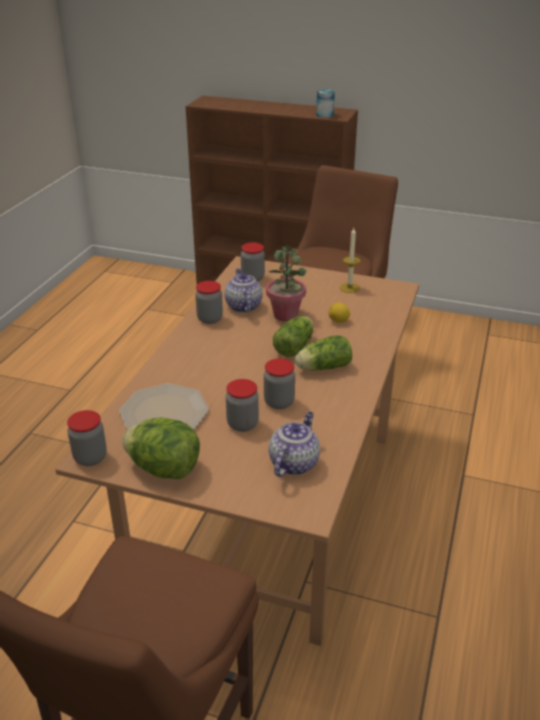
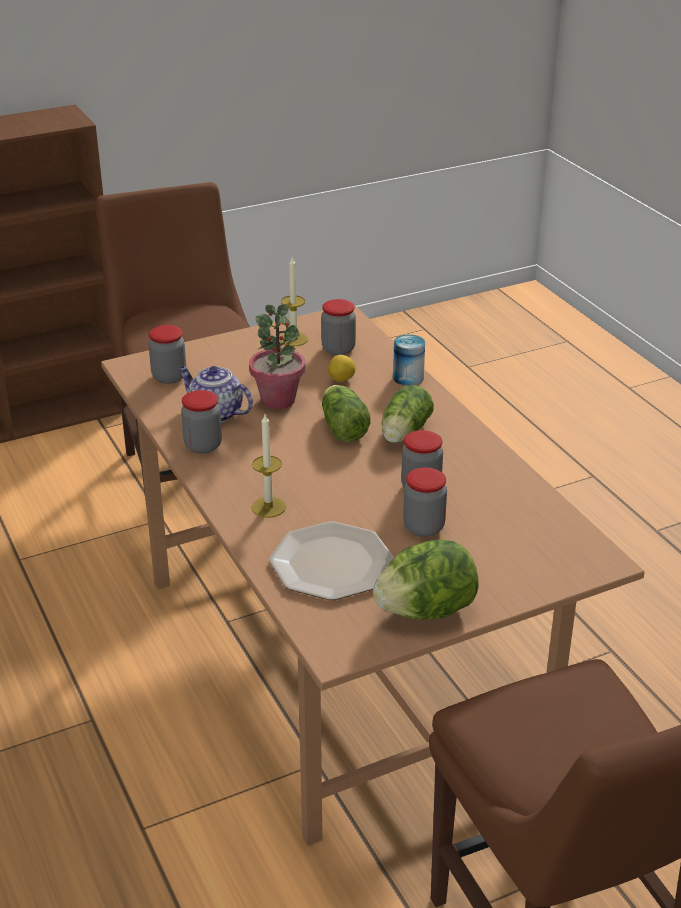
camera: 45 degrees left, 0 degrees up
jar [67,410,107,466] -> jar moved to [321,299,356,356]
teapot [269,412,320,477] -> none
can [316,89,335,118] -> can moved to [393,334,425,386]
none -> candle [251,414,286,518]

